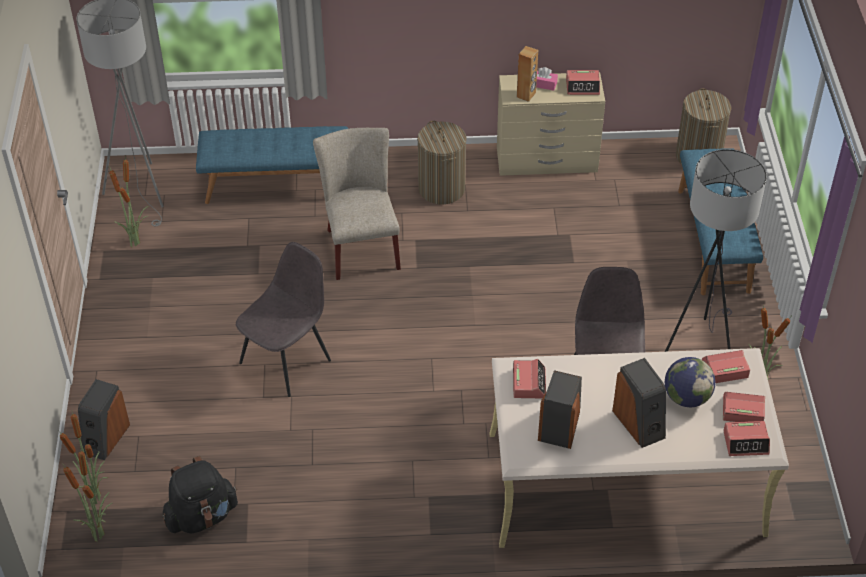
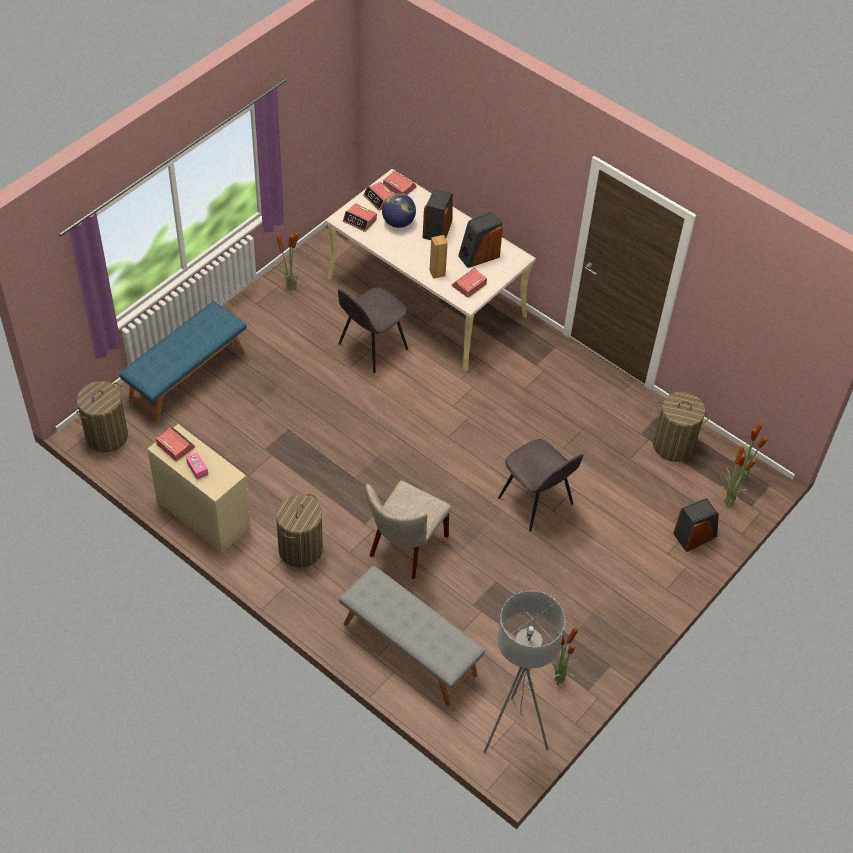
camera: 140 degrees left, 5 degrees up
black backpack [163,456,238,534] -> laundry basket [653,392,710,462]
blue bench [196,126,348,204] -> grey bench [339,565,485,706]
grey chair [236,242,331,397] -> grey chair turned 120 degrees counterclockwise [498,439,583,532]
brown speaker [517,46,538,102] -> brown speaker moved to [430,235,448,279]
grey floor lamp [665,149,767,352] -> none

